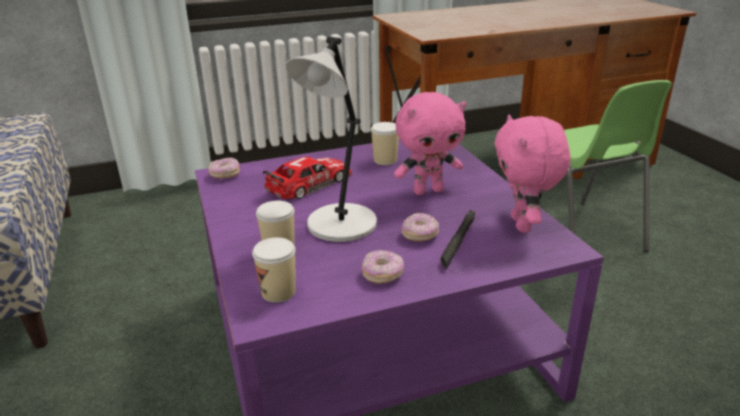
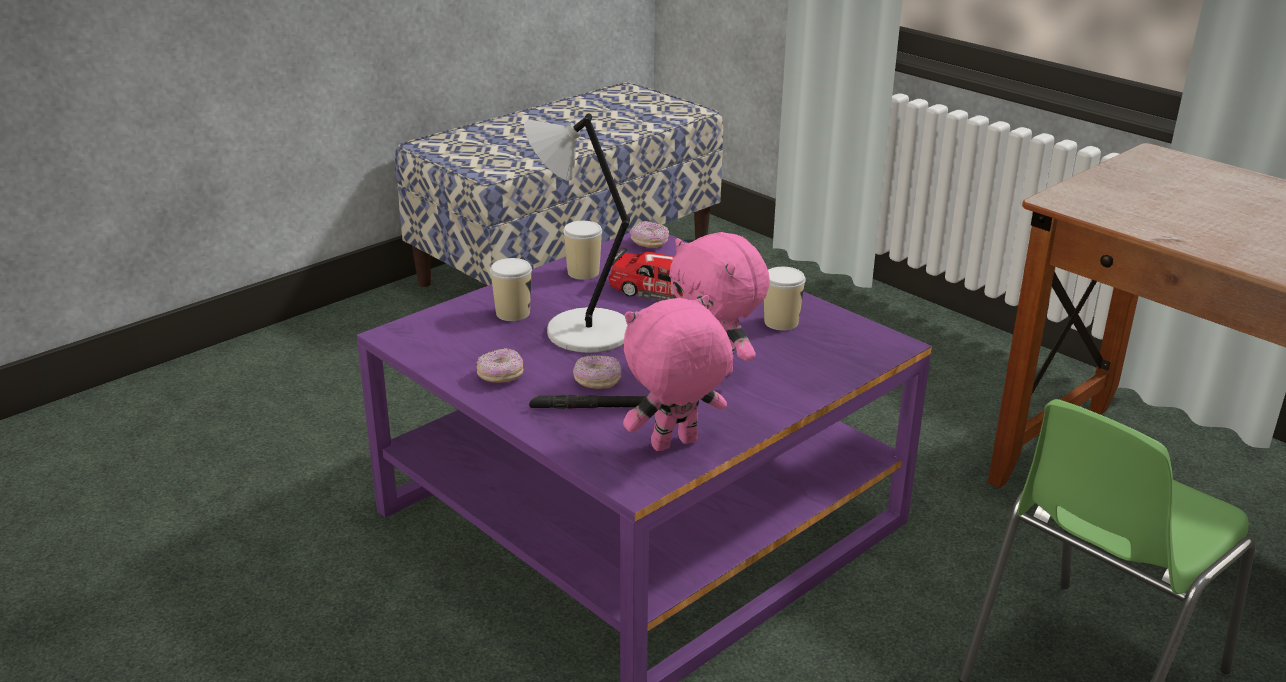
camera: 65 degrees right, 0 degrees up
cup [252,237,296,303] -> cup moved to [563,221,602,280]

